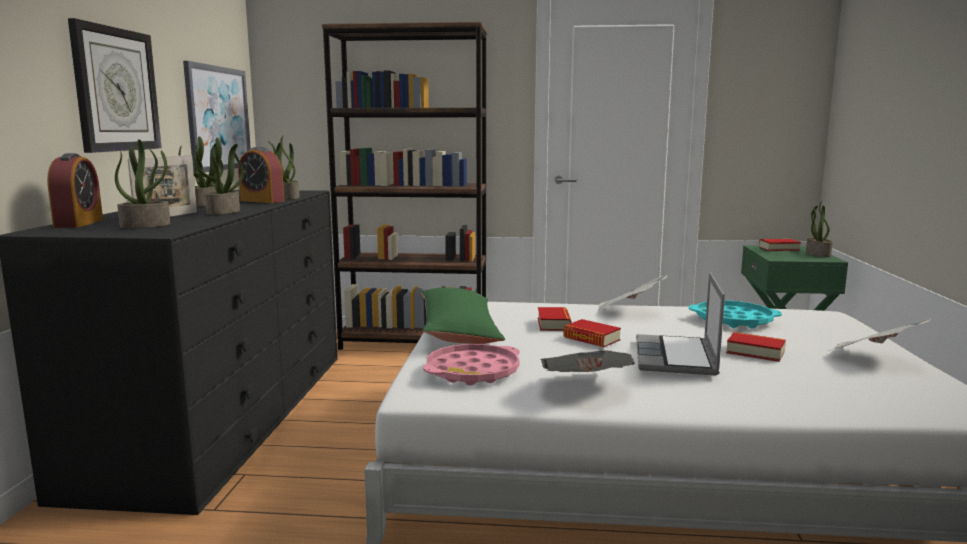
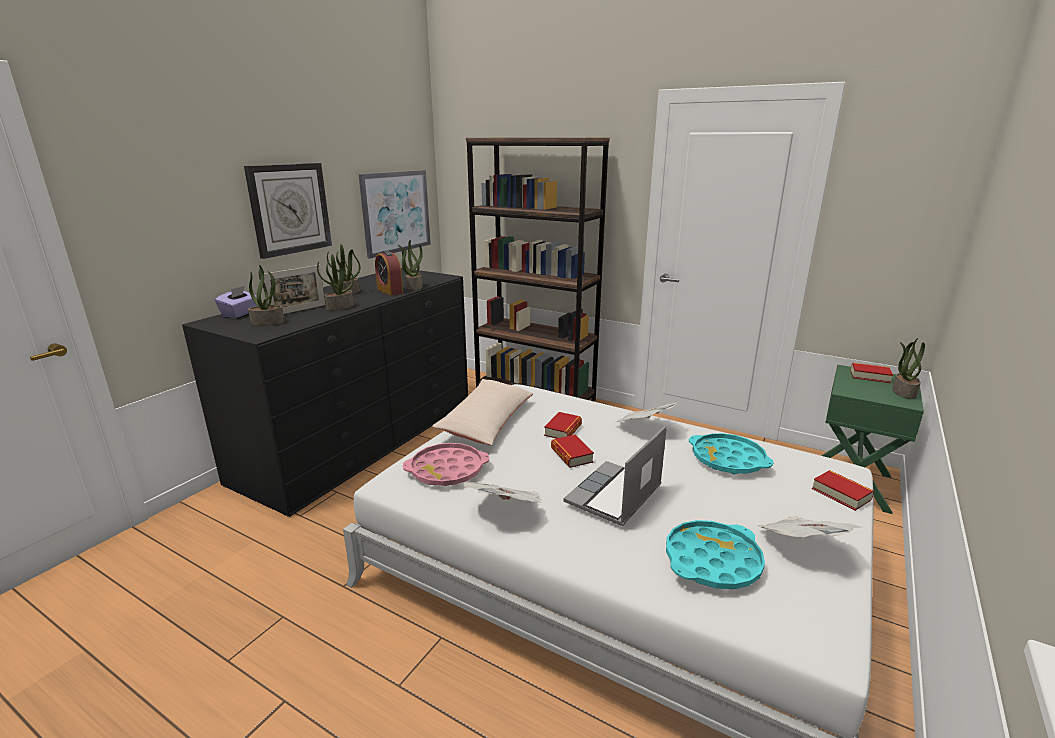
camera: 25 degrees right, 10 degrees up
alarm clock [47,153,103,228] -> purple tissue box [215,286,257,318]
green pillow [421,287,505,344] -> beige pillow [432,379,533,446]
book [726,332,786,362] -> book moved to [812,470,874,511]
none -> turquoise tray [666,520,765,589]

